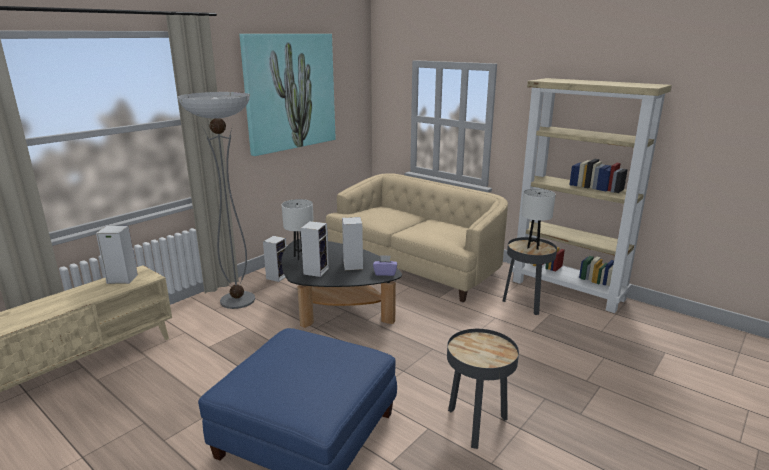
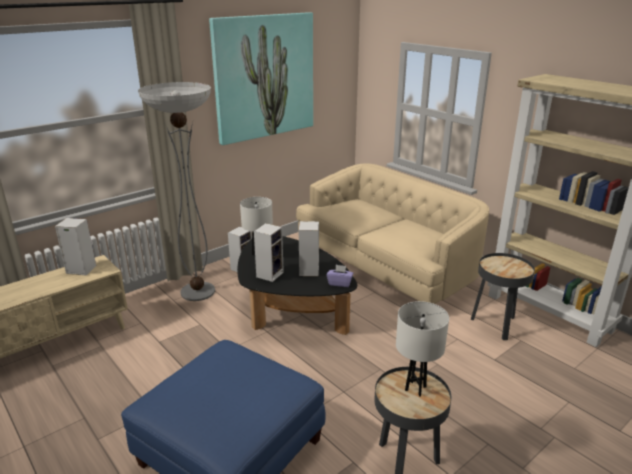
camera: 10 degrees right, 5 degrees up
white table lamp [521,189,556,250] -> white table lamp moved to [396,301,449,396]

